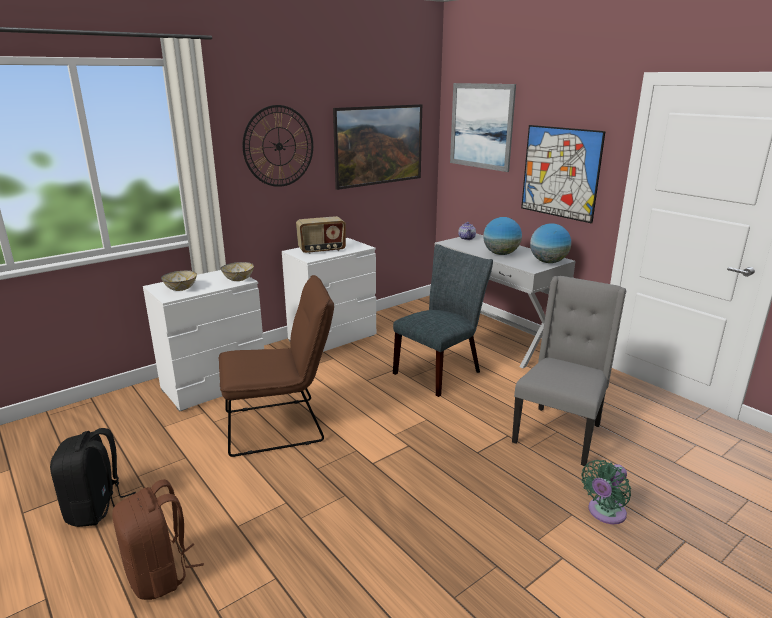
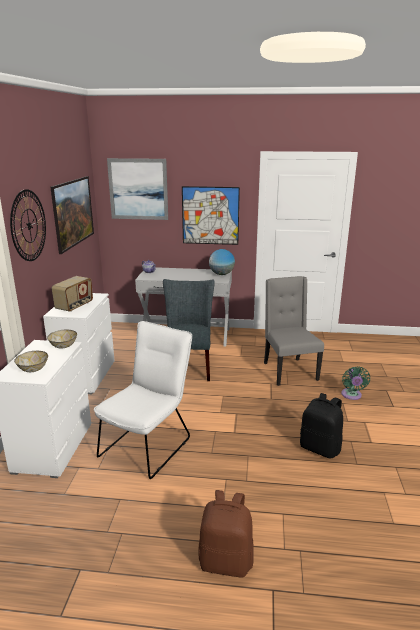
camera: 45 degrees left, 0 degrees up
black backpack [50,428,136,527] -> black backpack moved to [300,393,343,459]
brown chair [219,275,334,457] -> white chair [94,321,192,479]
globe [483,217,522,255] -> none

